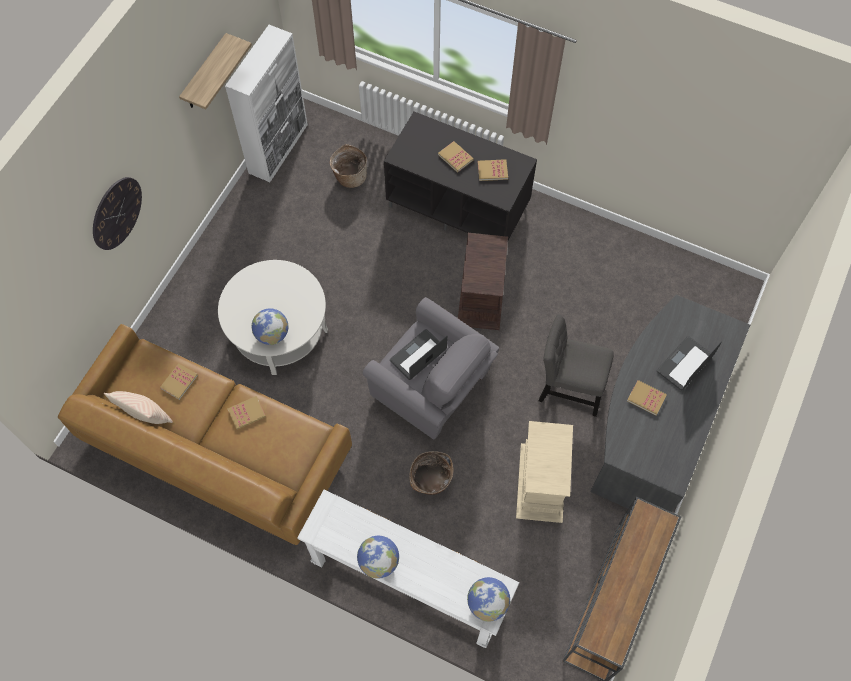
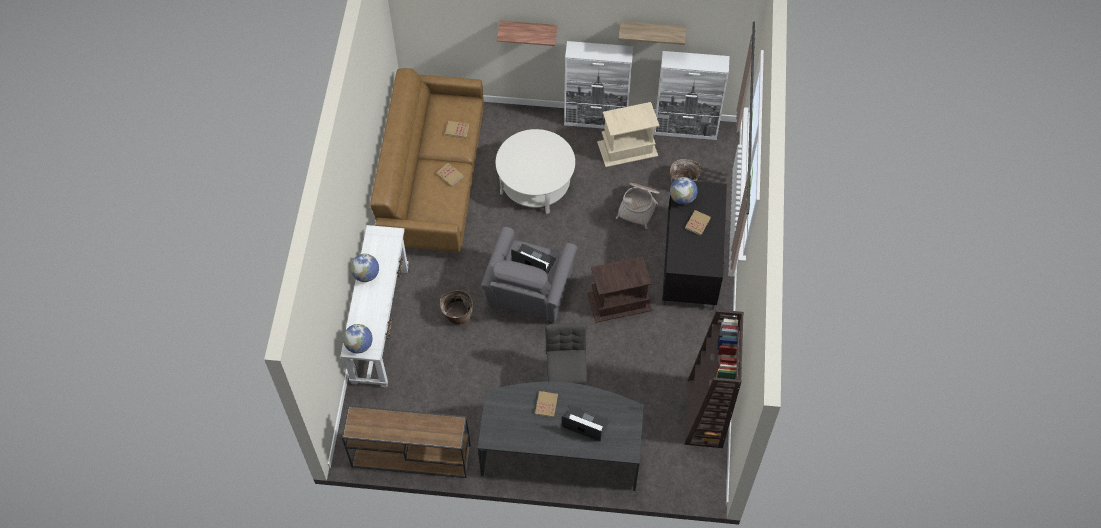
camera: 70 degrees right, 5 degrees down
wall clock [93,177,142,250] -> shelf [497,21,558,46]
beige pillow [104,391,173,424] -> none
globe [251,308,288,345] -> globe moved to [670,177,698,205]
book [478,159,508,181] -> none
beige side table [516,421,573,523] -> beige side table moved to [597,102,660,167]
none -> white cabinet [564,41,633,129]
none -> basket [616,183,660,229]
none -> brown bookcase [684,310,744,448]

